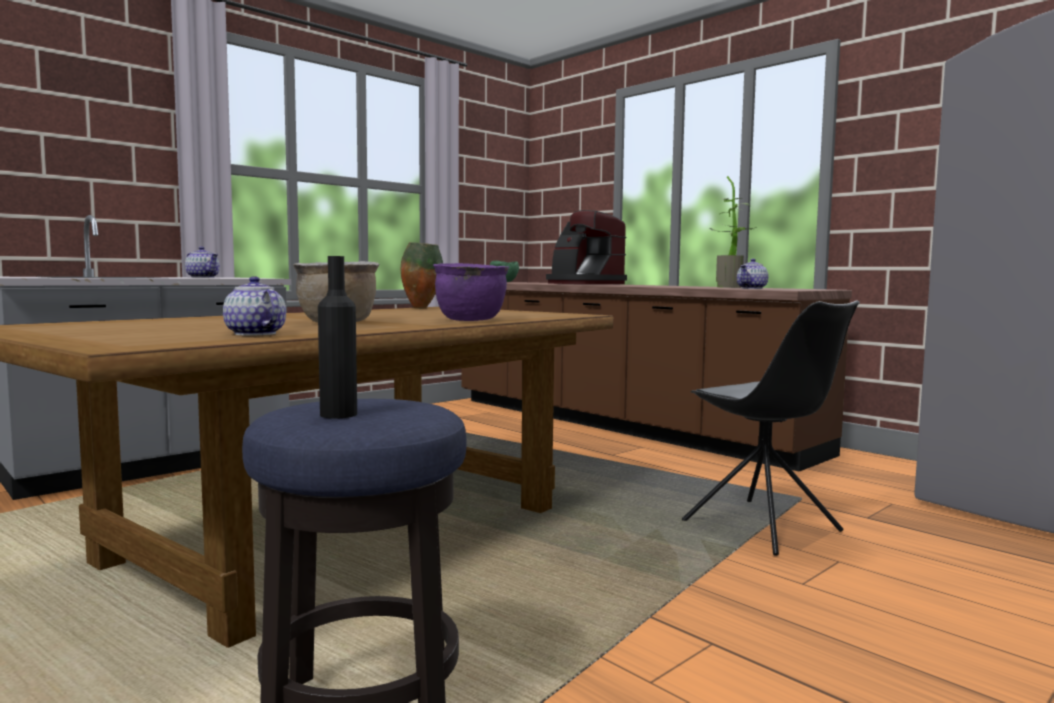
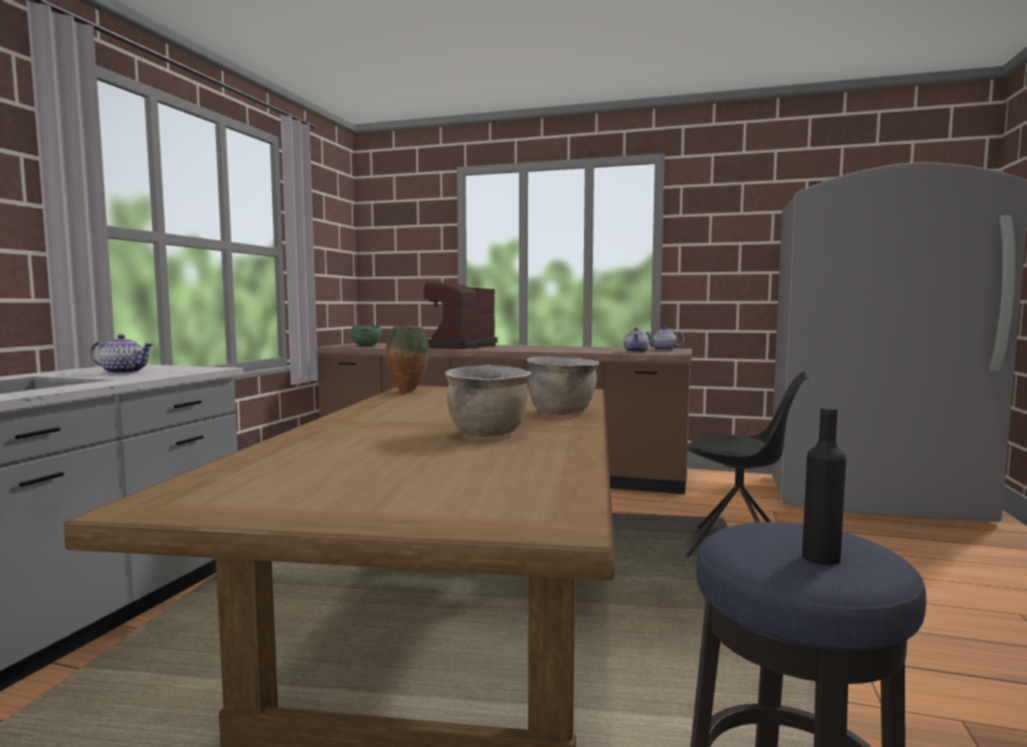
camera: 30 degrees left, 0 degrees up
teapot [223,276,286,336] -> teapot moved to [644,327,685,351]
purple cooking pot [433,263,509,321] -> brown cooking pot [526,356,599,415]
coffee machine [546,210,627,284] -> coffee machine turned 105 degrees clockwise [424,281,498,349]
potted plant [710,176,757,288] -> none

